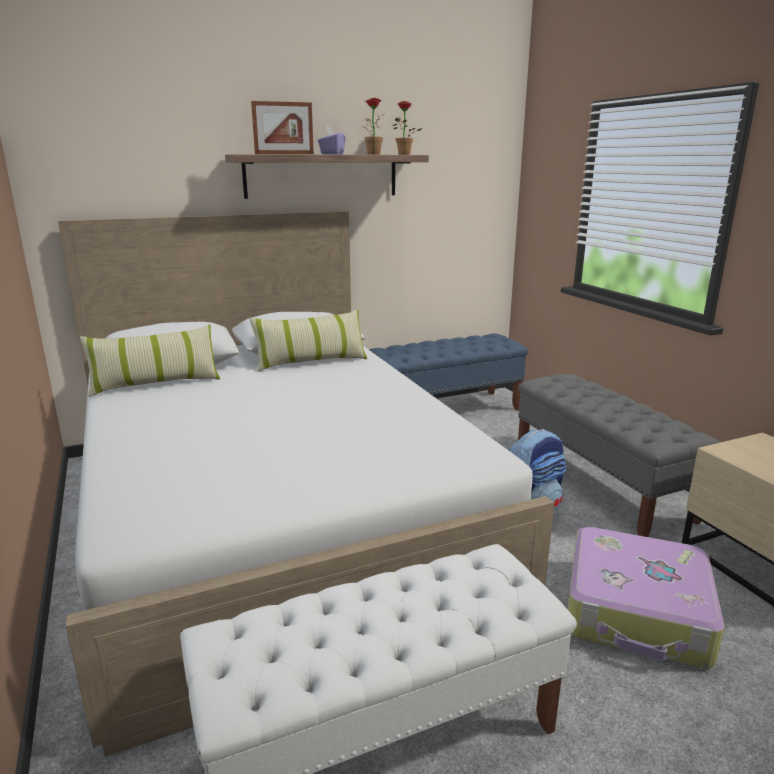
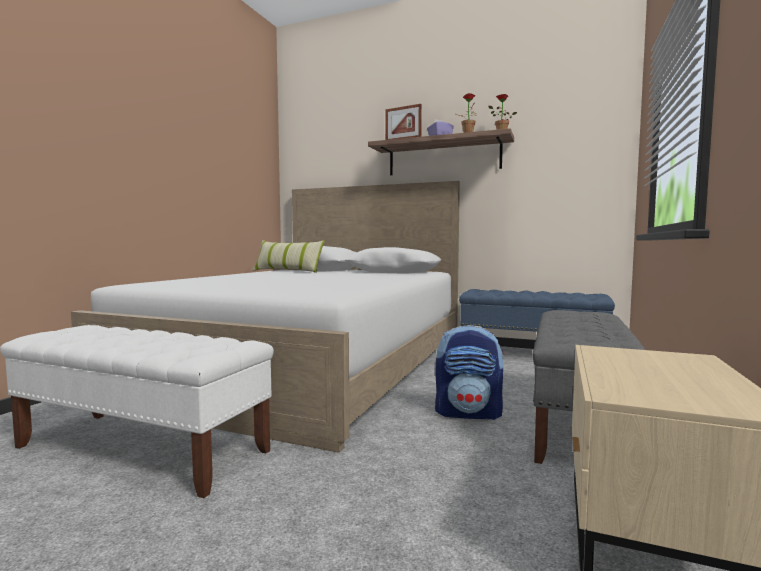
camera: 45 degrees right, 15 degrees down
pillow [249,309,367,372] -> none
suitcase [568,527,724,668] -> none

